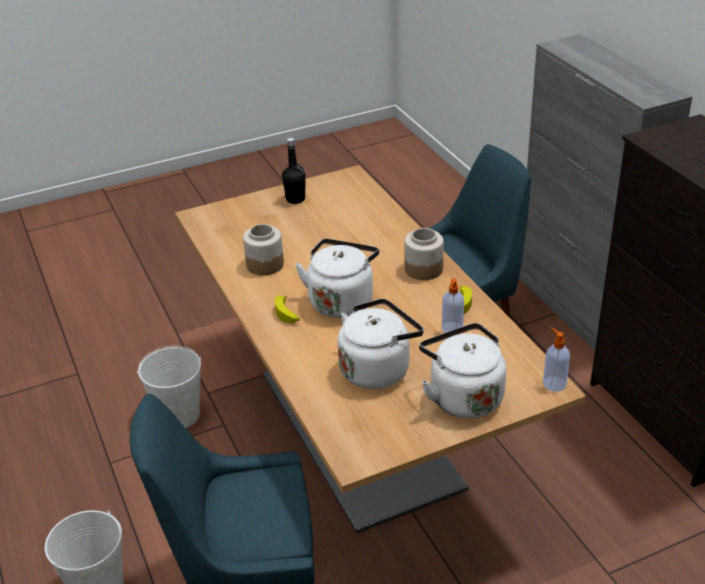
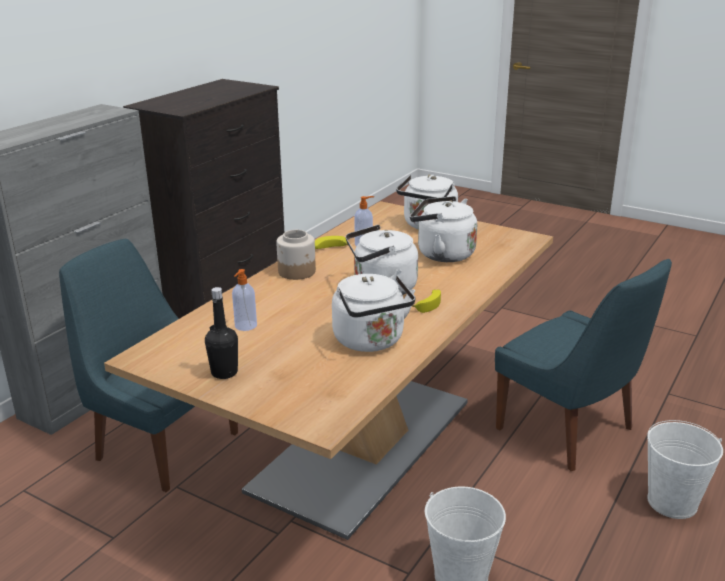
camera: 125 degrees left, 10 degrees down
jar [243,224,284,275] -> white kettle [332,274,415,352]
soap dispenser [543,327,570,392] -> soap dispenser moved to [232,269,257,331]

